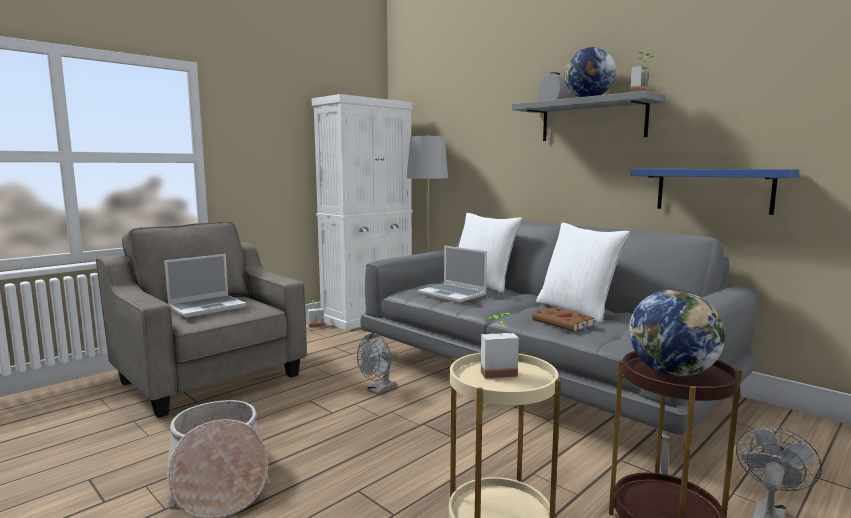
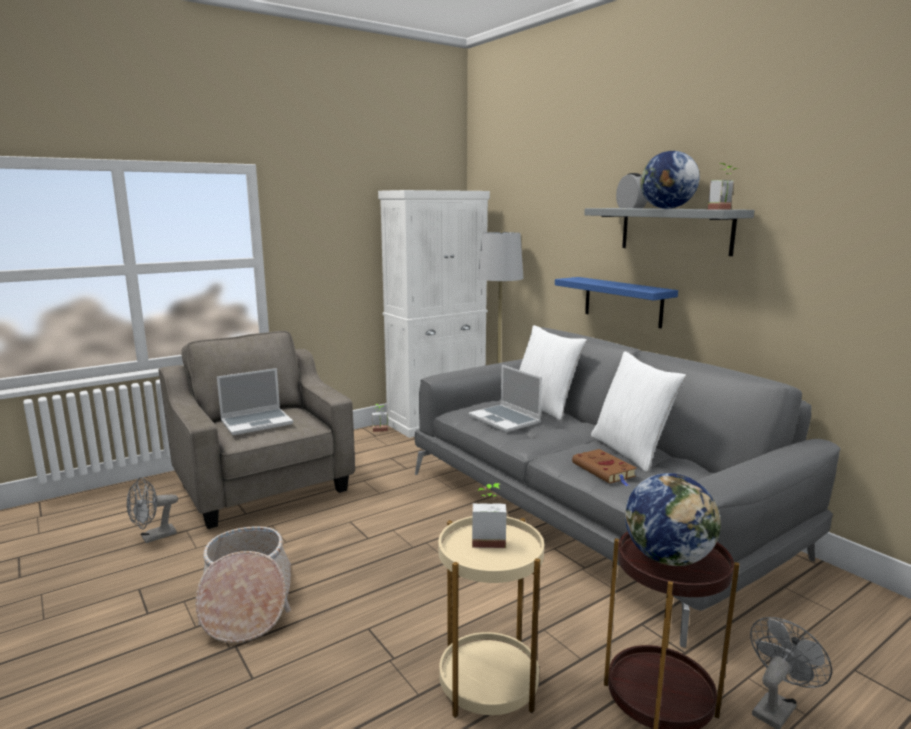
camera: 10 degrees right, 5 degrees up
grey fan [357,333,397,395] -> grey fan moved to [127,477,178,543]
blue shelf [630,169,799,215] -> blue shelf moved to [555,277,678,328]

